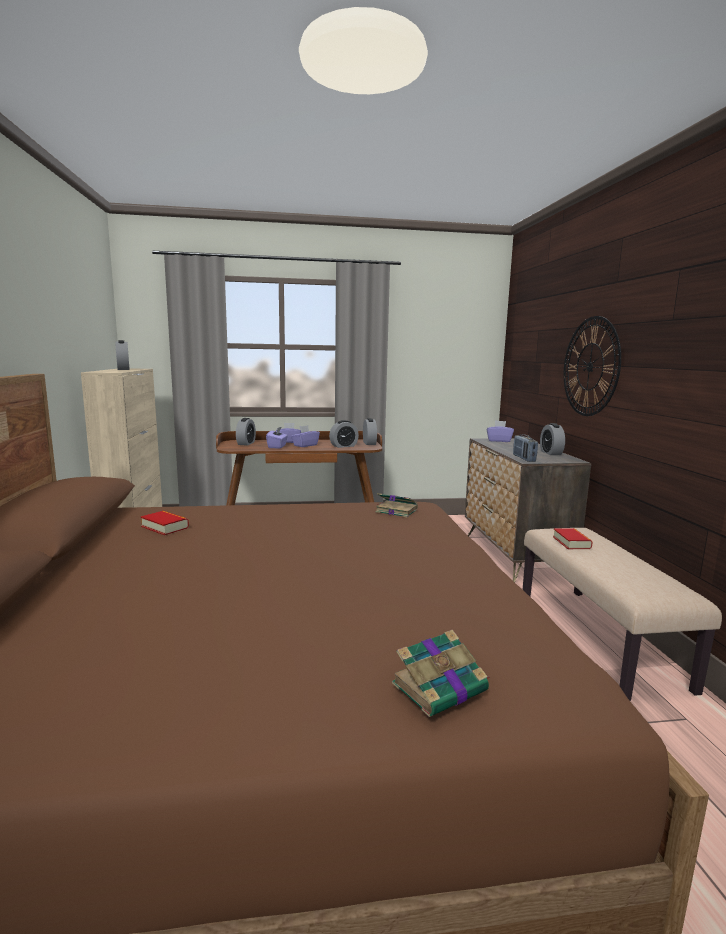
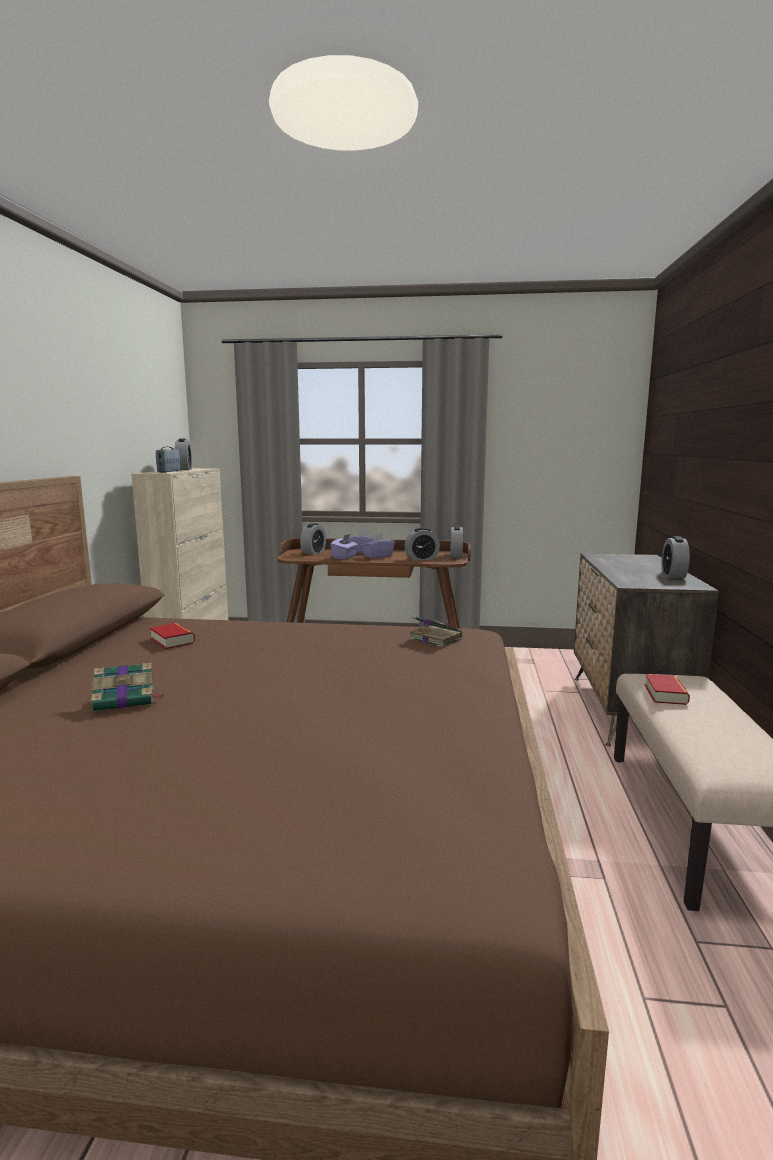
camera: 15 degrees right, 0 degrees up
book [392,630,490,717] -> book moved to [91,663,164,711]
purple tissue box [487,421,514,442] -> none
radio [513,435,538,462] -> radio moved to [156,447,181,473]
wall clock [564,316,621,416] -> none

